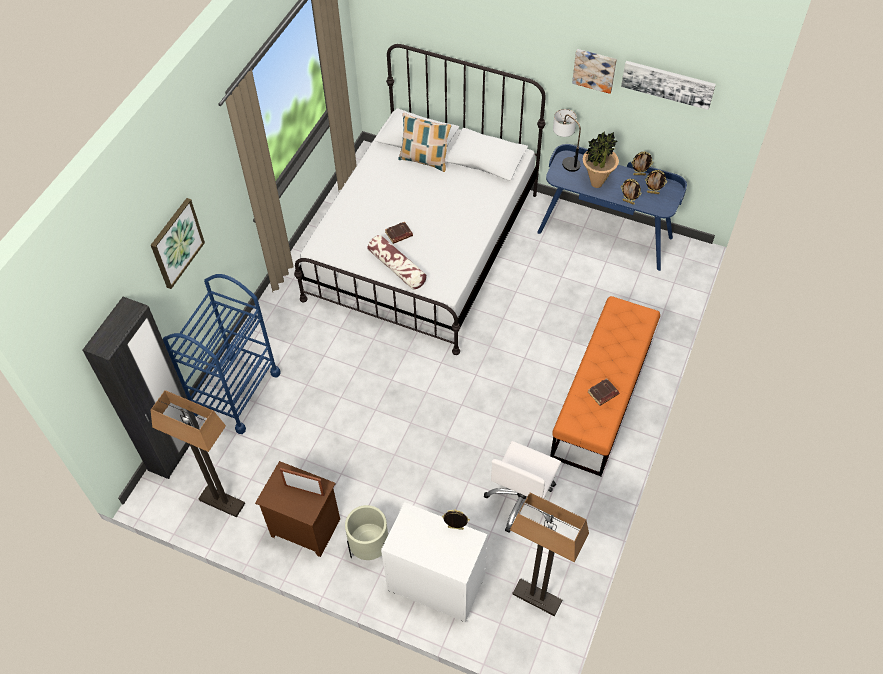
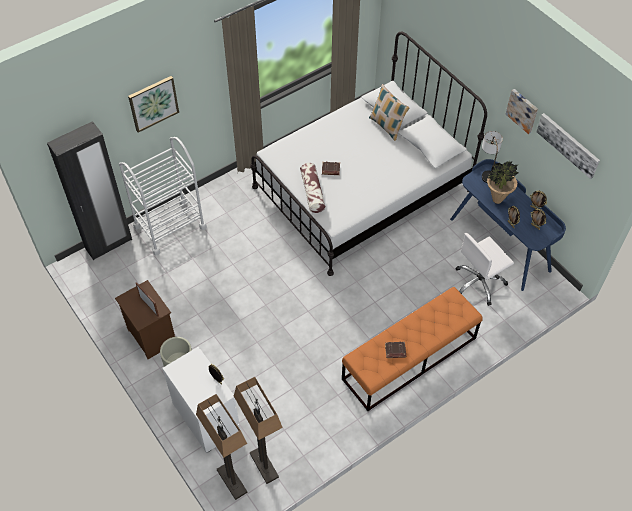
camera: 30 degrees right, 0 degrees up
floor lamp [151,390,245,517] -> floor lamp moved to [196,394,248,500]
blue cart [163,274,281,434] -> white cart [119,137,207,256]
white office chair [484,441,561,533] -> white office chair moved to [456,233,514,306]

